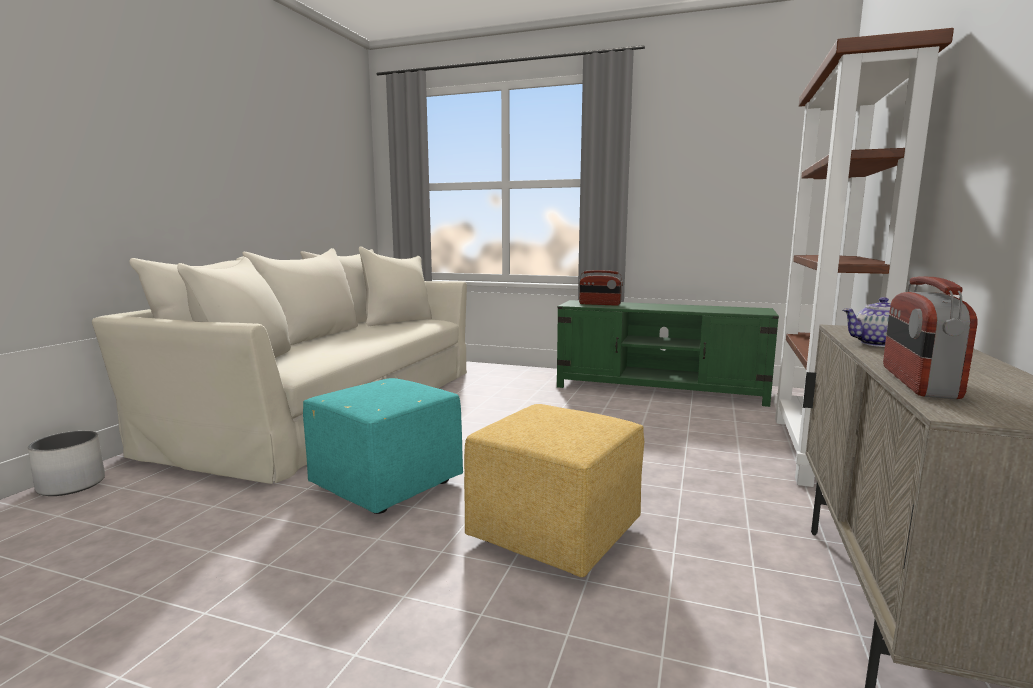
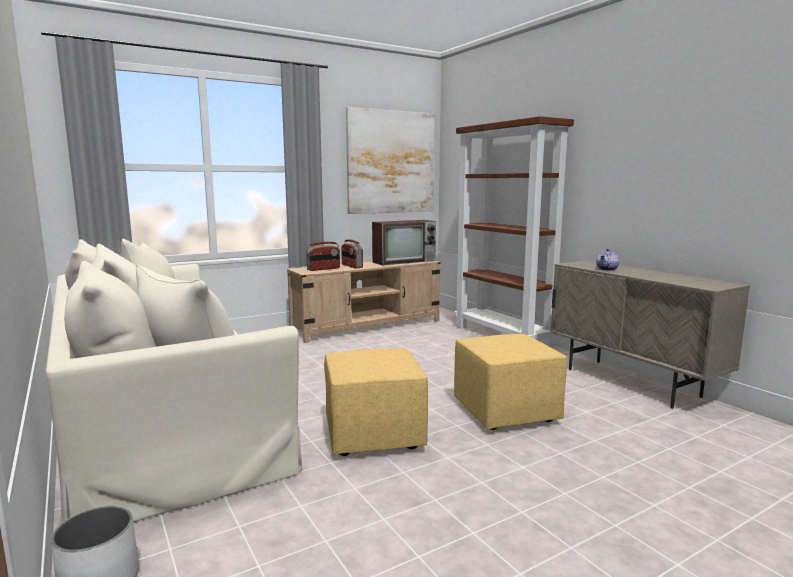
camera: 50 degrees left, 0 degrees up
turquoise ottoman [303,378,463,514] -> yellow ottoman [324,348,428,456]
green tv stand [557,300,779,407] -> beige tv stand [287,261,441,343]
radio [883,276,978,399] -> radio moved to [341,239,363,268]
none -> picture [346,107,434,214]
none -> television [372,220,436,266]

